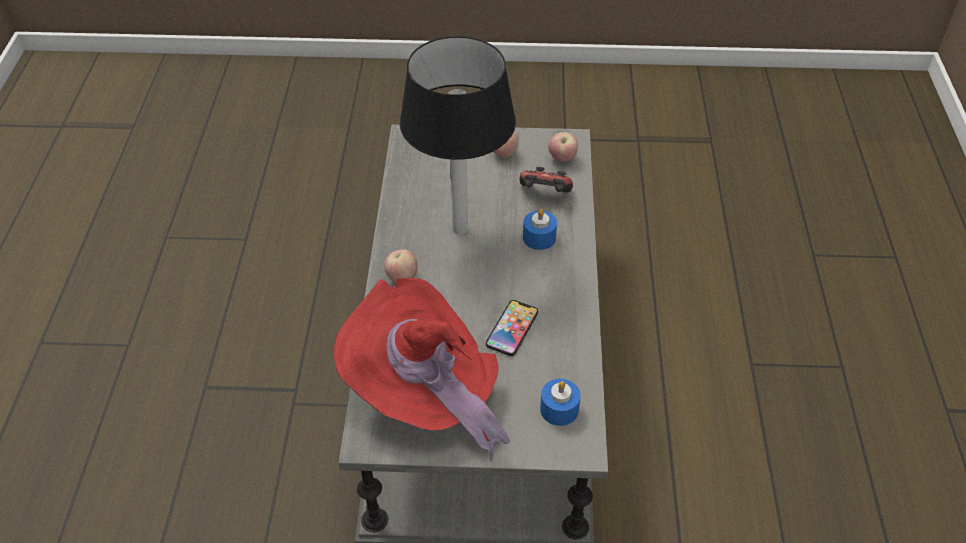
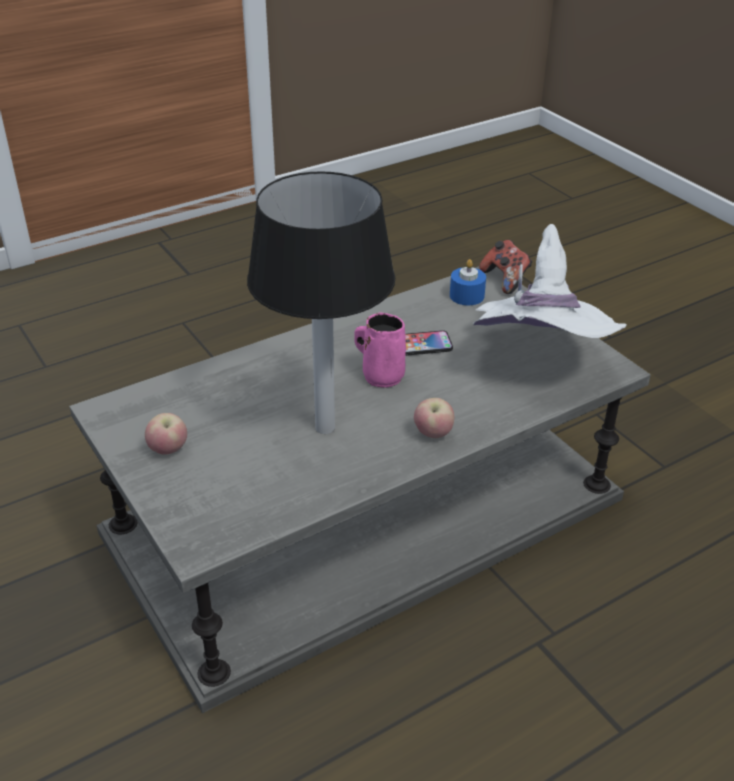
camera: 125 degrees left, 10 degrees down
red hat [334,278,510,462] -> white hat [473,224,627,338]
game controller [520,167,573,193] -> game controller moved to [479,240,533,294]
blue candle [523,209,557,250] -> none
apple [548,132,578,162] -> none
none -> pink mug [354,313,406,388]

